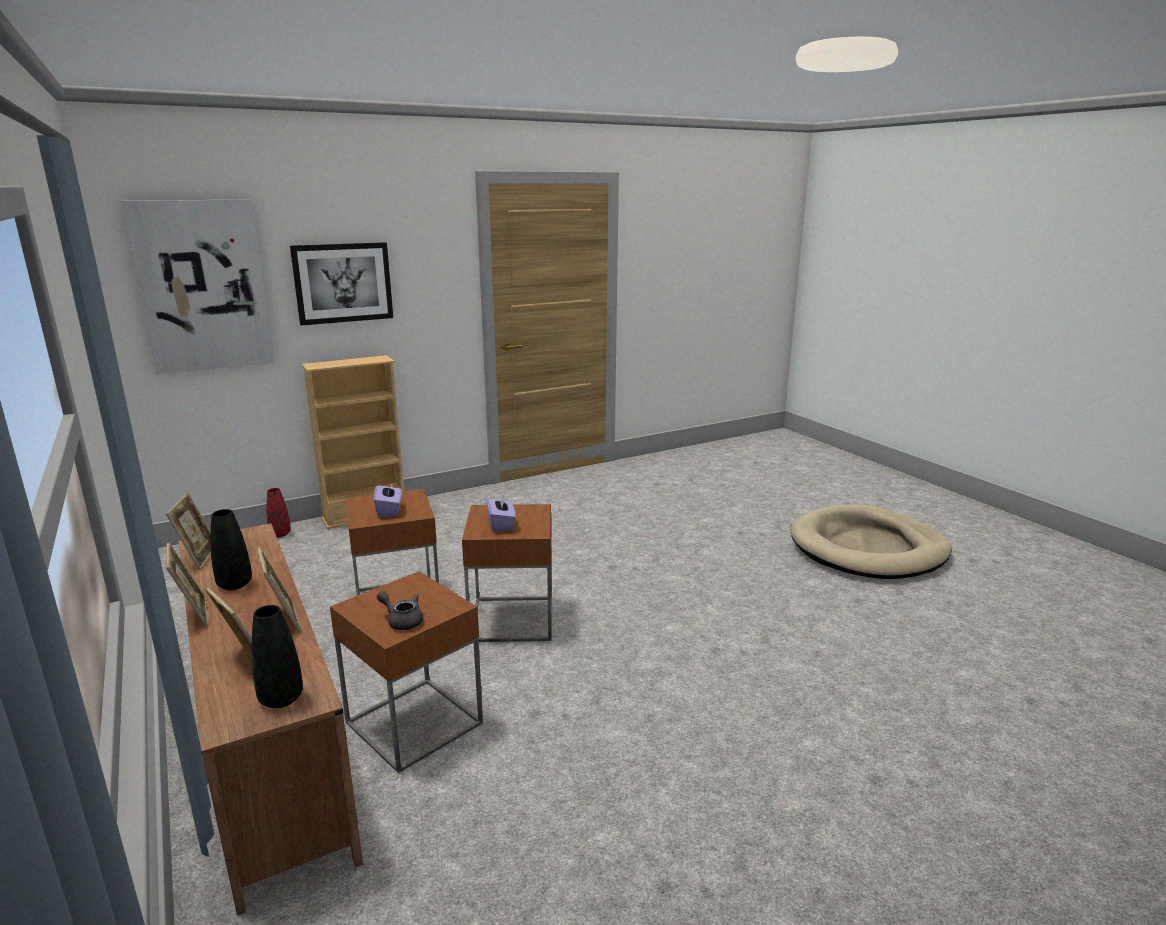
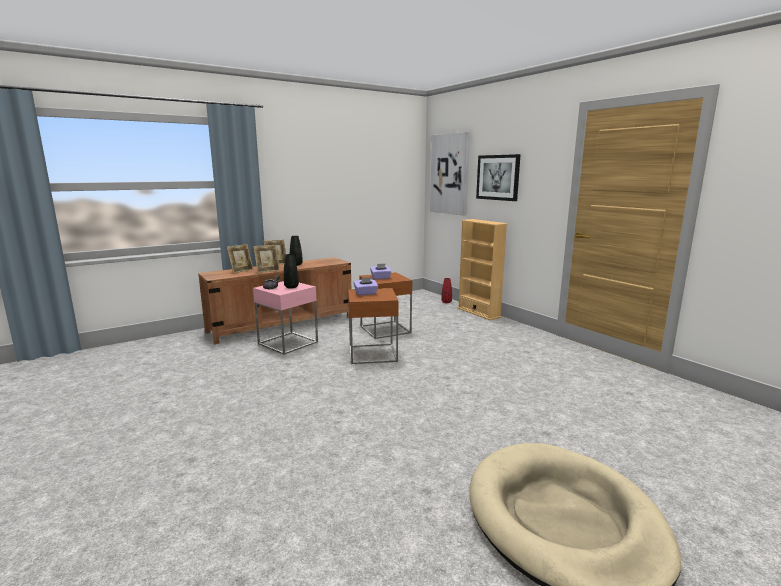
camera: 85 degrees right, 5 degrees down
picture frame [166,493,211,570] -> none
black vase [252,605,303,708] -> black vase moved to [284,254,299,289]
brown side table [330,571,483,773] -> pink side table [253,281,318,355]

